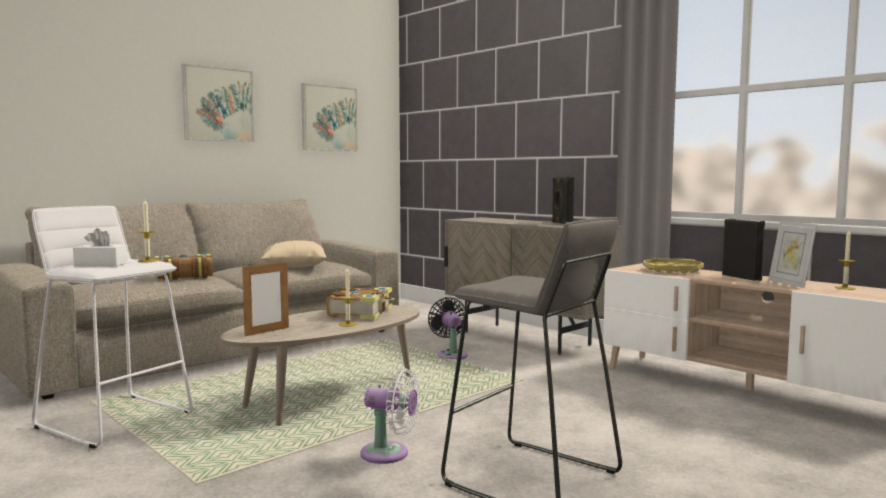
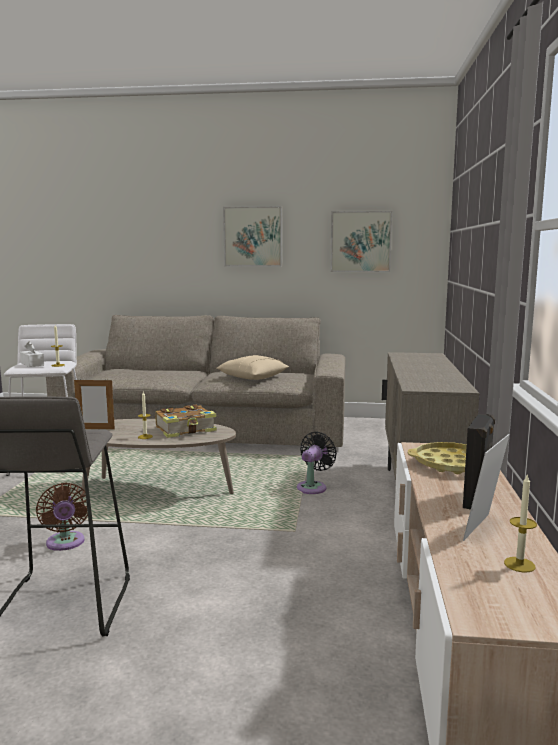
camera: 50 degrees right, 5 degrees up
book [155,253,213,280] -> none
white fan [360,368,421,464] -> brown fan [36,483,88,551]
black speaker [552,177,574,224] -> none

